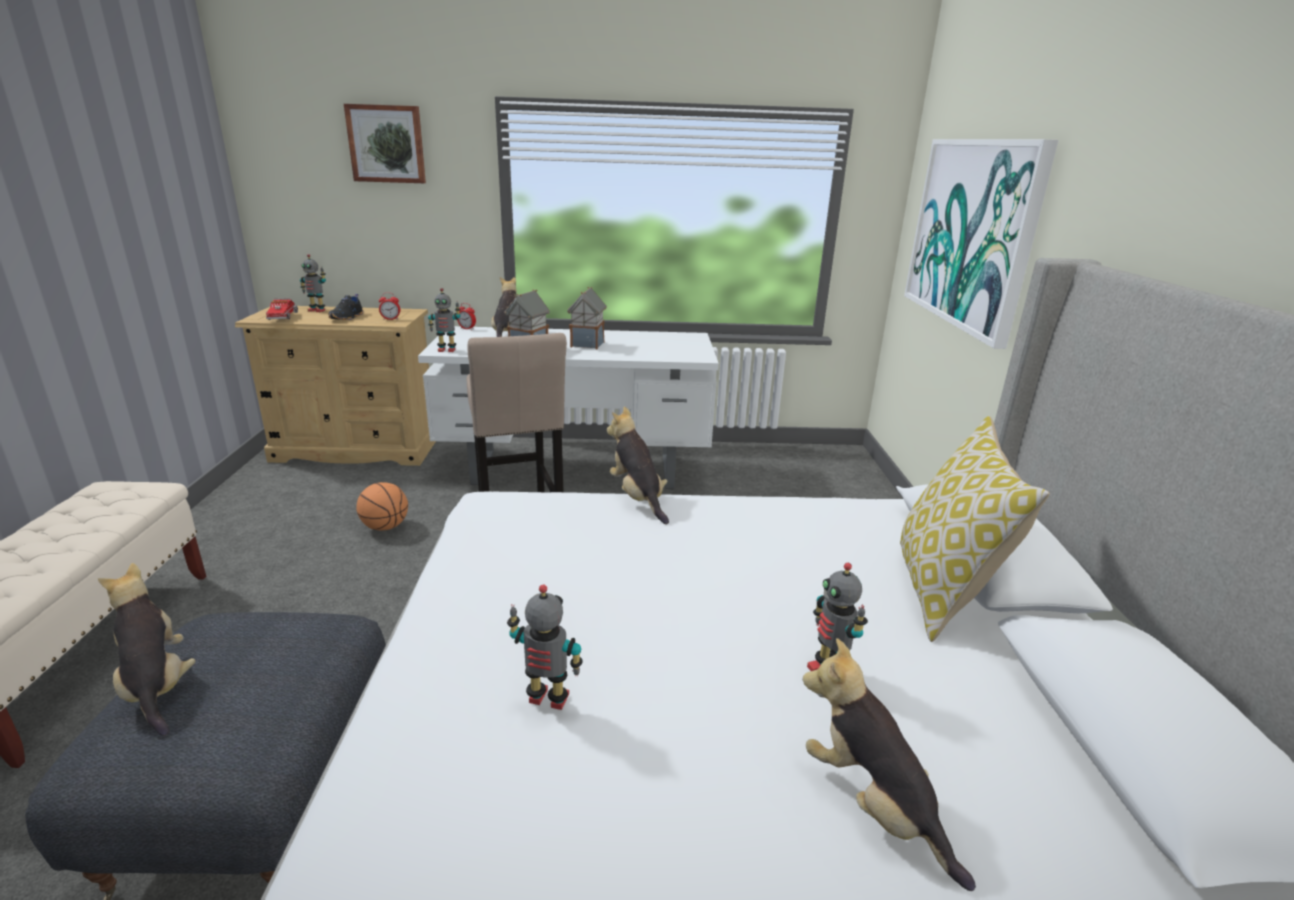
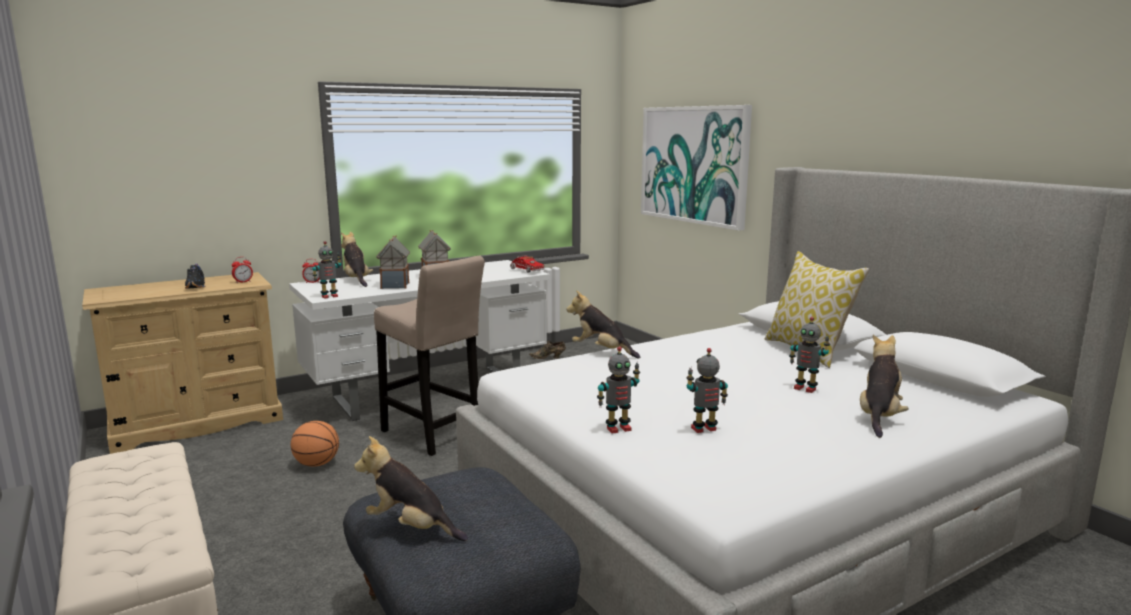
camera: 30 degrees left, 10 degrees down
toy truck [266,298,298,320] -> toy truck moved to [510,255,544,272]
toy robot [300,254,326,312] -> toy robot moved to [597,346,640,434]
picture [344,104,426,183] -> none
plush toy [803,638,976,891] -> plush toy turned 90 degrees clockwise [860,335,909,438]
none -> brown shoe [530,341,566,359]

